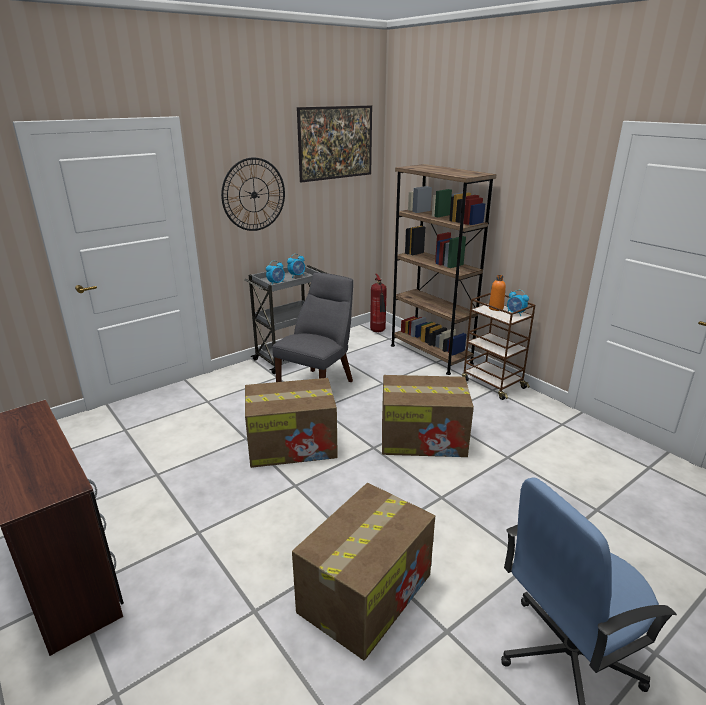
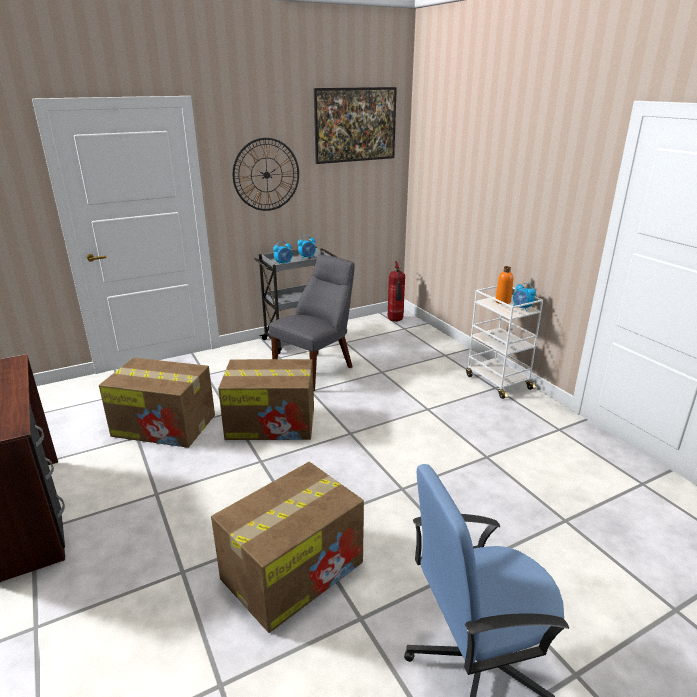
camera: 10 degrees right, 0 degrees up
cardboard box [382,375,474,457] -> cardboard box moved to [99,358,215,448]
brown bookcase [391,164,497,375] -> none
brown cart [462,293,535,400] -> white cart [466,286,543,399]

